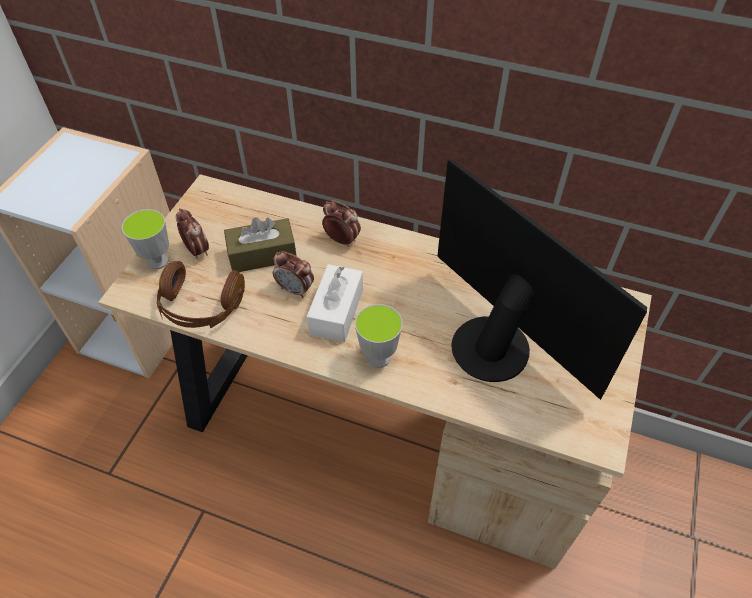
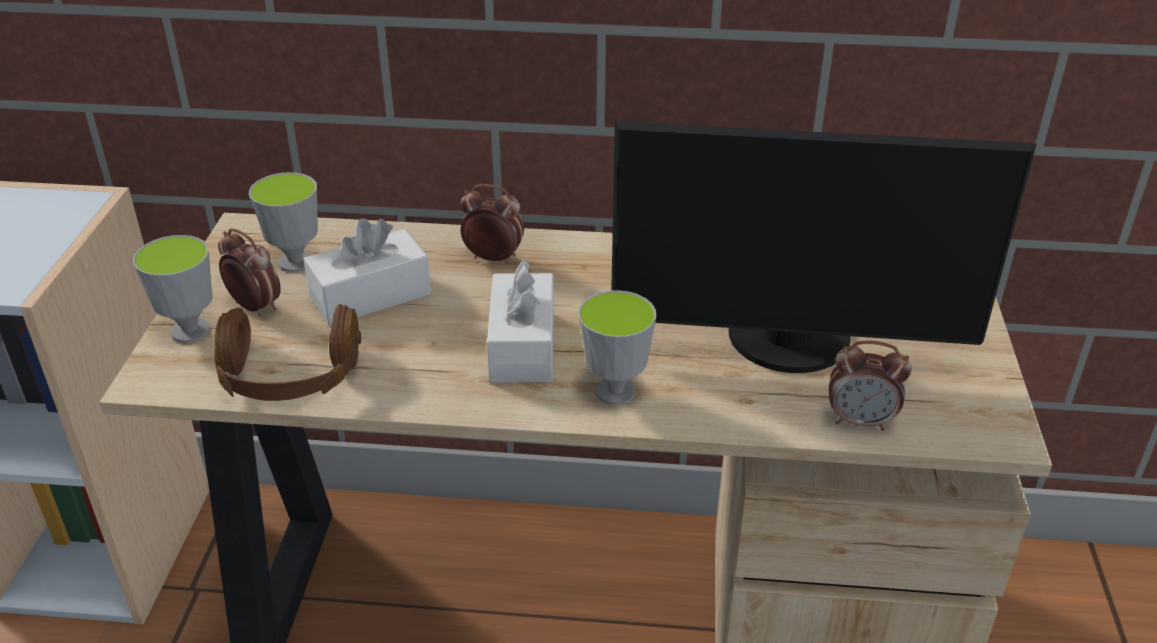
camera: 15 degrees left, 15 degrees down
brown tissue box [224,217,296,272] -> white tissue box [303,218,431,326]
alarm clock [273,251,314,298] -> alarm clock moved to [829,341,912,431]
monitor [437,160,647,400] -> monitor turned 150 degrees clockwise [611,121,1037,373]
none -> cup [249,172,318,272]

